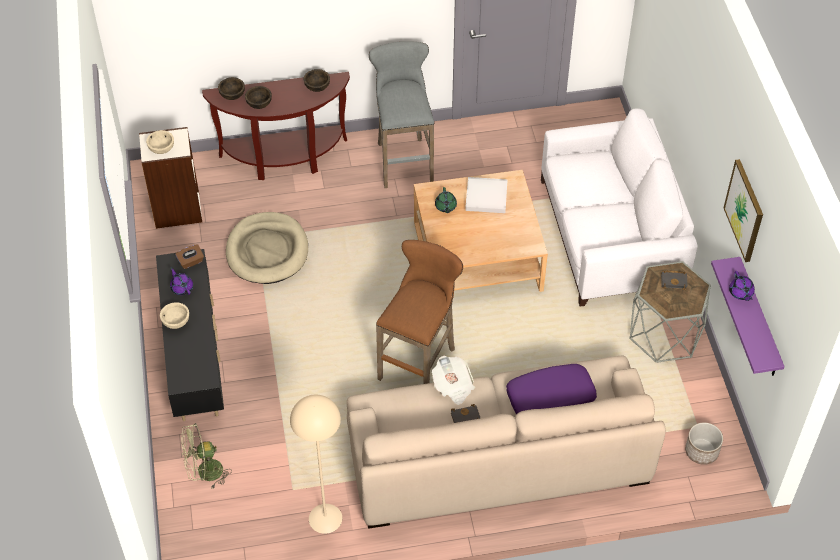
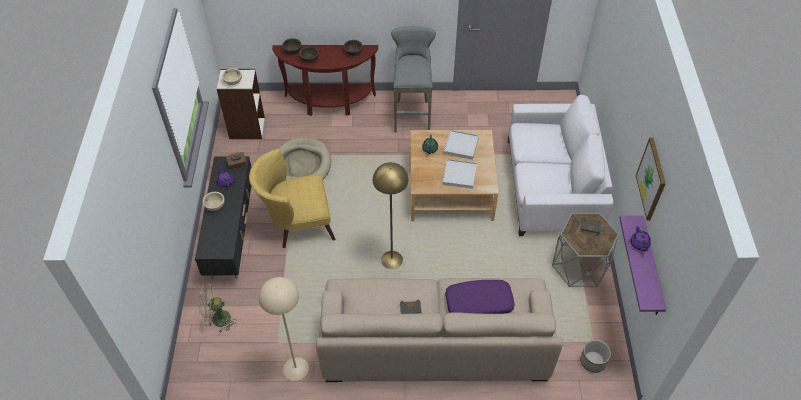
camera: 10 degrees right, 0 degrees up
brown stool [376,240,463,384] -> yellow floor lamp [373,162,409,269]
newspaper [432,355,475,405] -> none
none -> yellow armchair [249,149,335,248]
none -> white tray [443,159,477,189]

